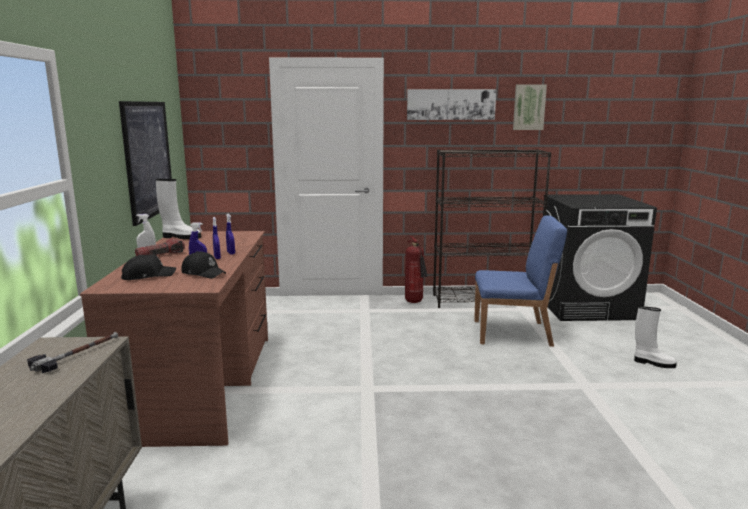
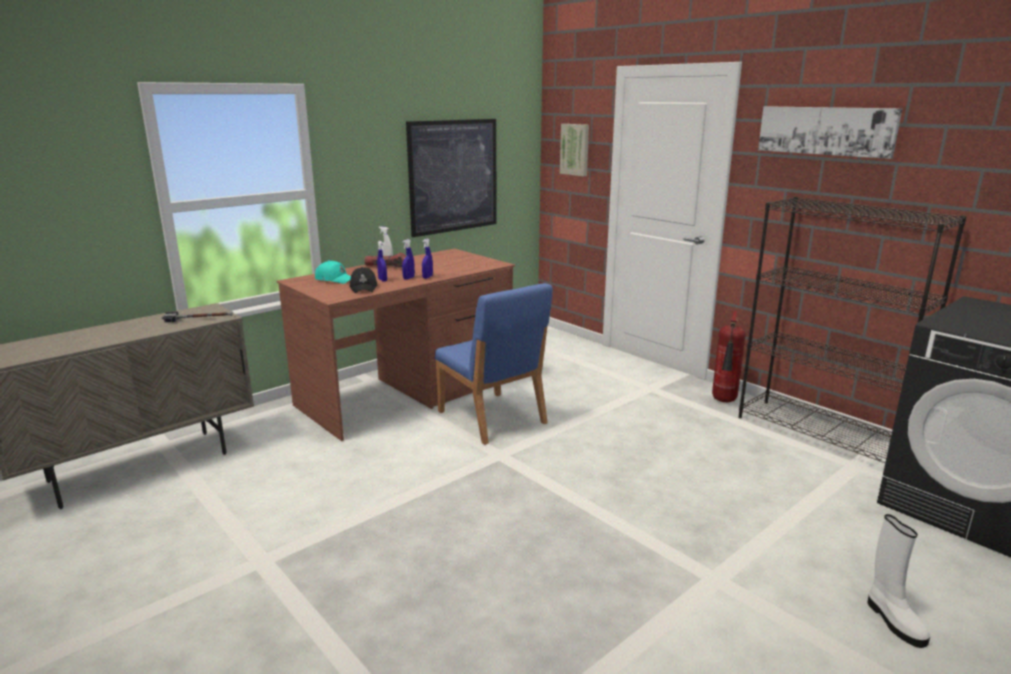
camera: 50 degrees right, 5 degrees up
black cap [121,255,176,280] -> turquoise cap [315,260,351,284]
white boot [156,179,201,239] -> none
blue chair [474,215,567,347] -> blue chair moved to [435,283,553,445]
picture [513,84,547,130] -> picture moved to [560,124,589,176]

